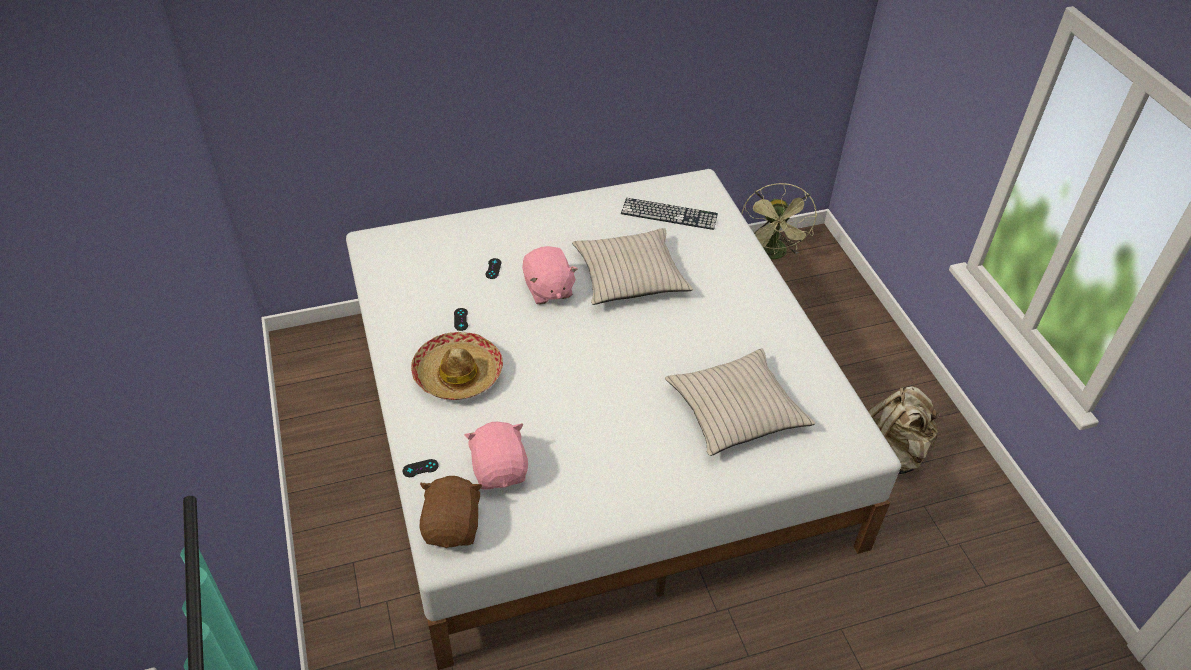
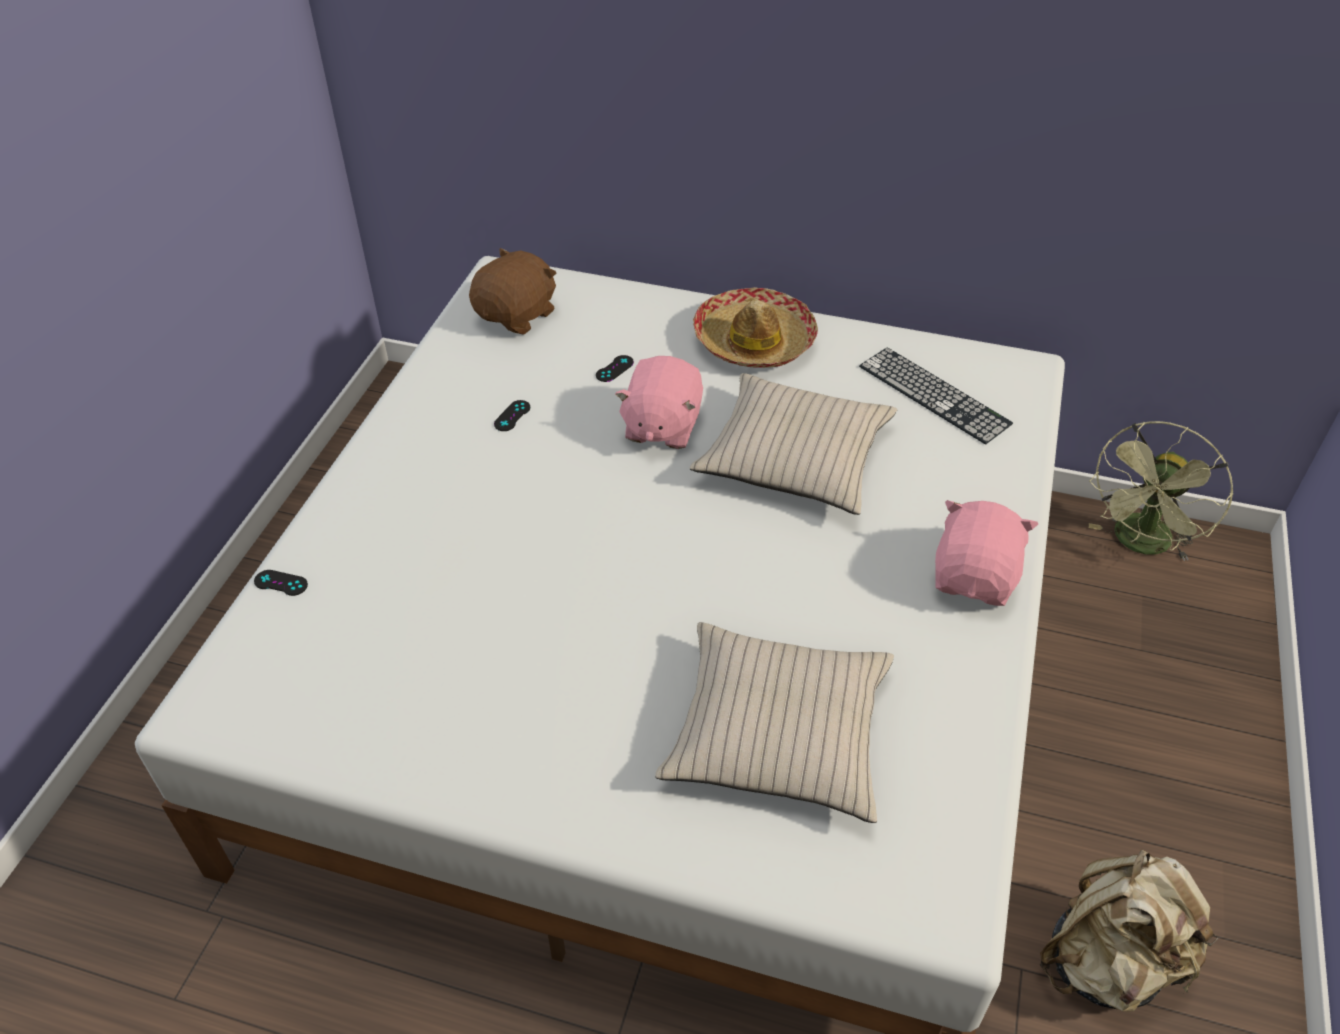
camera: 35 degrees right, 0 degrees up
hat [411,332,503,400] -> hat moved to [693,287,818,368]
brown plush toy [420,476,483,548] -> brown plush toy moved to [469,248,557,335]
pink plush toy [464,422,528,490] -> pink plush toy moved to [935,500,1038,606]

